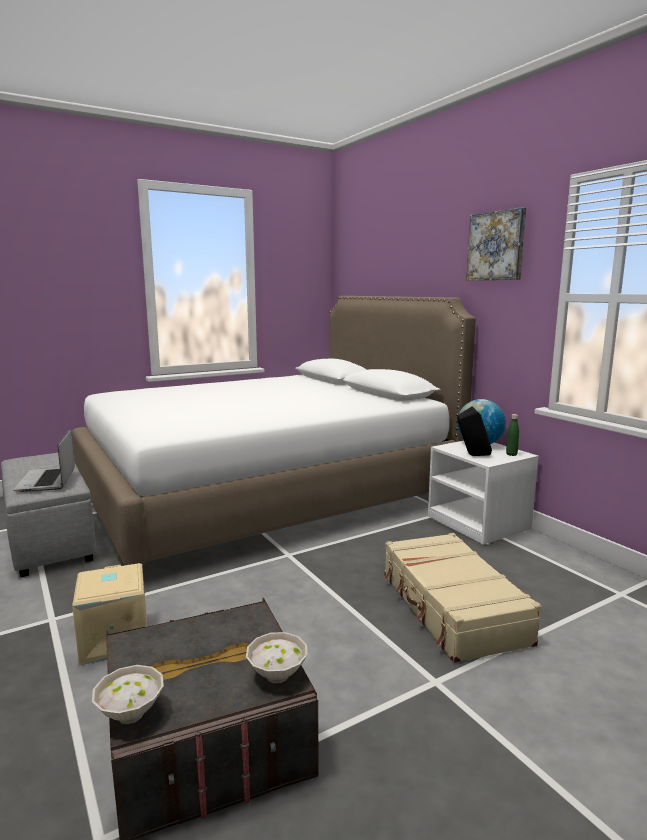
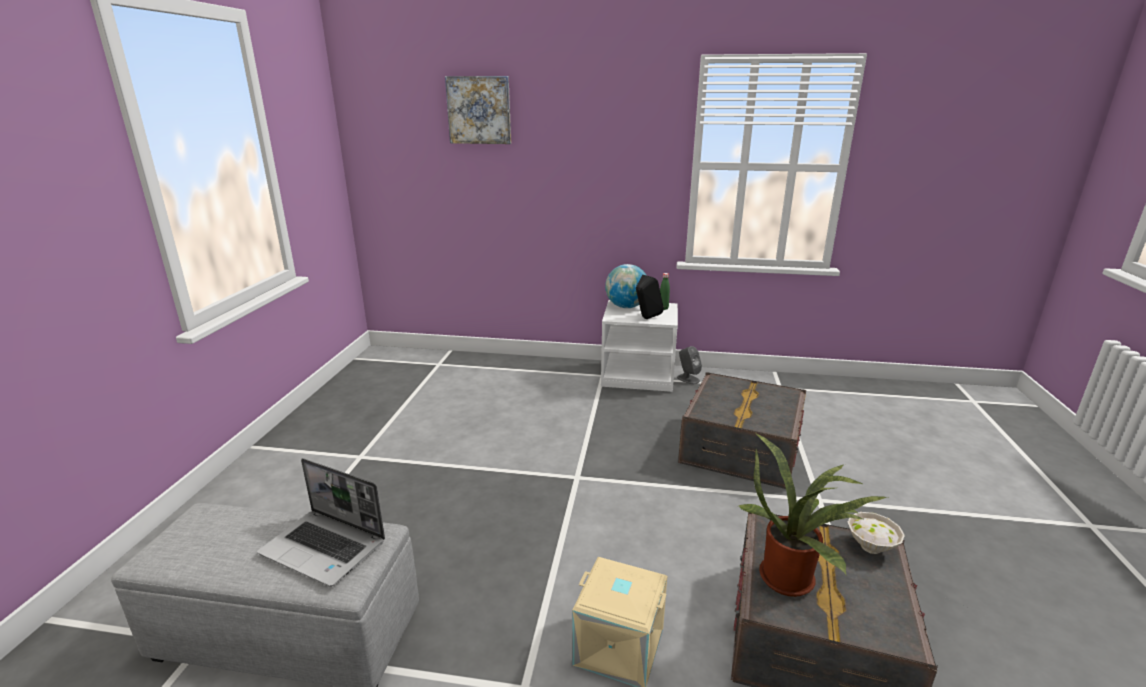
camera: 50 degrees left, 10 degrees up
white bed [72,296,476,568] -> none
white bowl [92,665,164,724] -> none
beige suitcase [384,533,542,663] -> grey storage box [678,372,806,489]
picture [466,207,526,281] -> picture moved to [445,76,511,144]
none -> grey speaker [677,346,702,384]
none -> potted plant [739,434,888,597]

